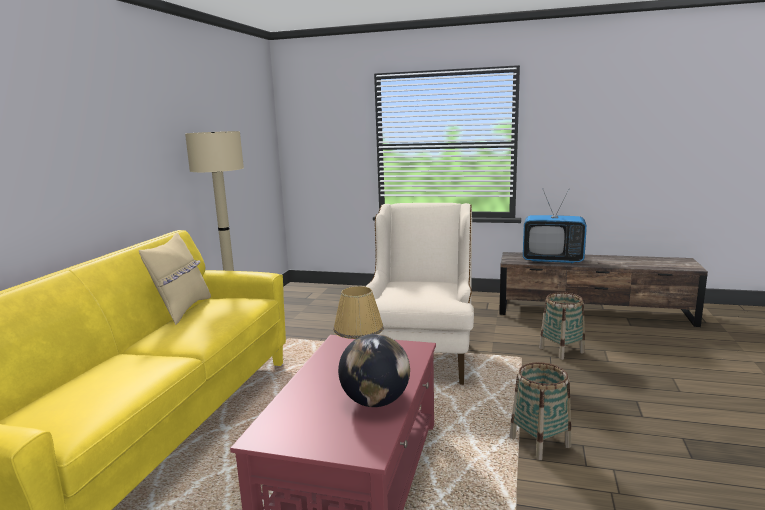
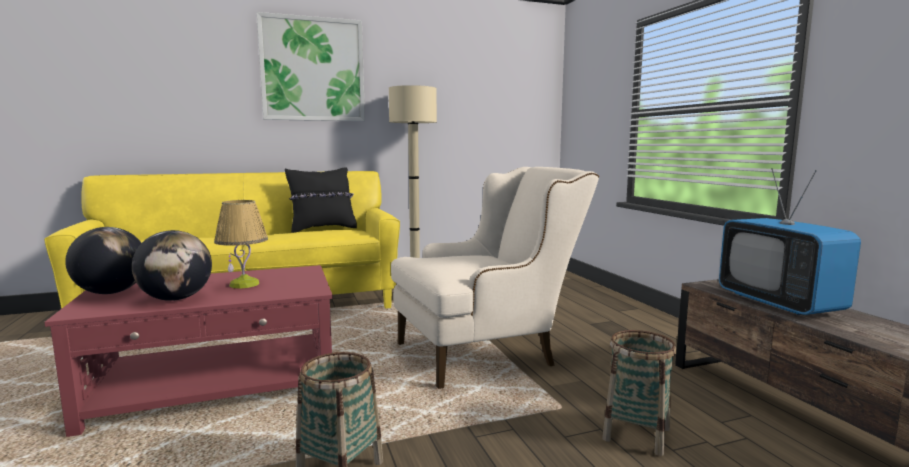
camera: 55 degrees right, 5 degrees down
beige pillow [139,233,211,325] -> black pillow [285,167,357,233]
none -> globe [65,227,141,294]
none -> picture [257,12,365,121]

